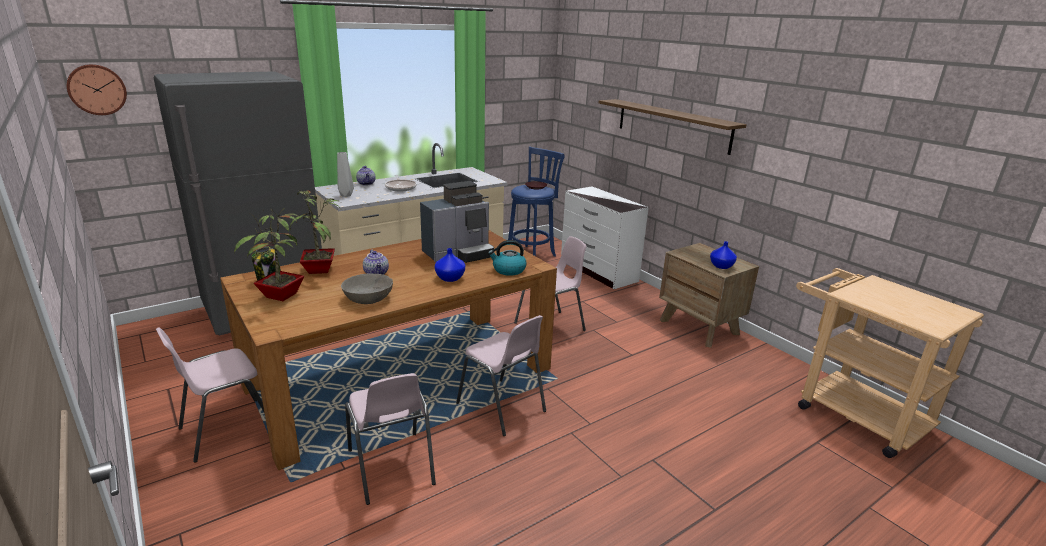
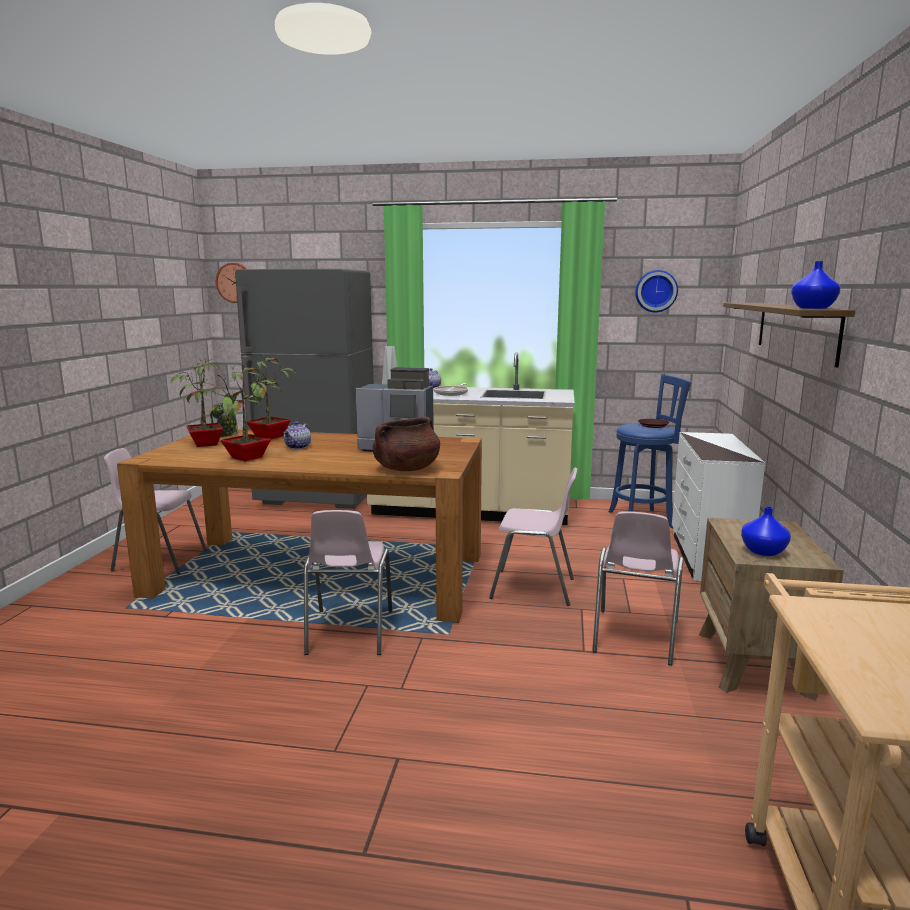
camera: 45 degrees right, 10 degrees down
grey bowl [341,273,393,304] -> potted plant [216,364,278,461]
pink chair [345,373,436,505] -> pink chair moved to [592,511,684,665]
blue vase [435,248,465,282] -> blue vase moved to [791,261,841,309]
kettle [488,240,526,276] -> brown cooking pot [373,417,440,471]
none -> wall clock [635,270,678,312]

